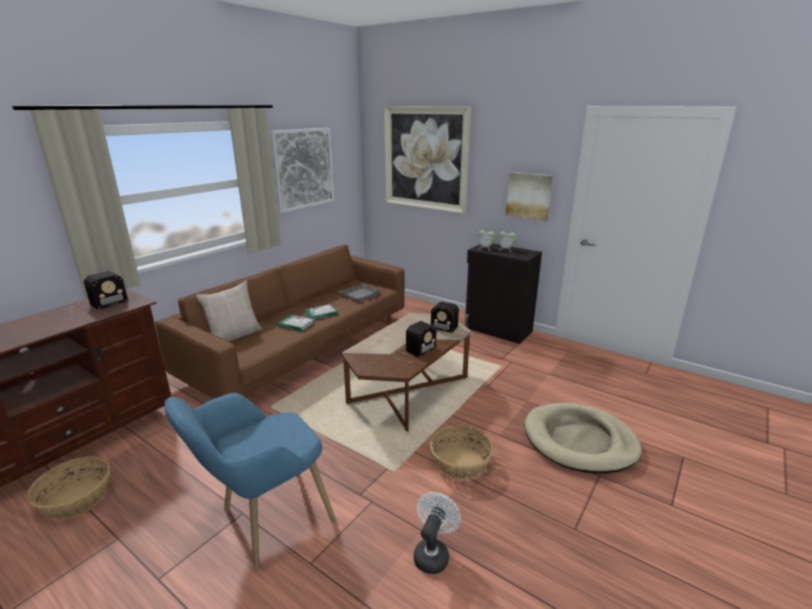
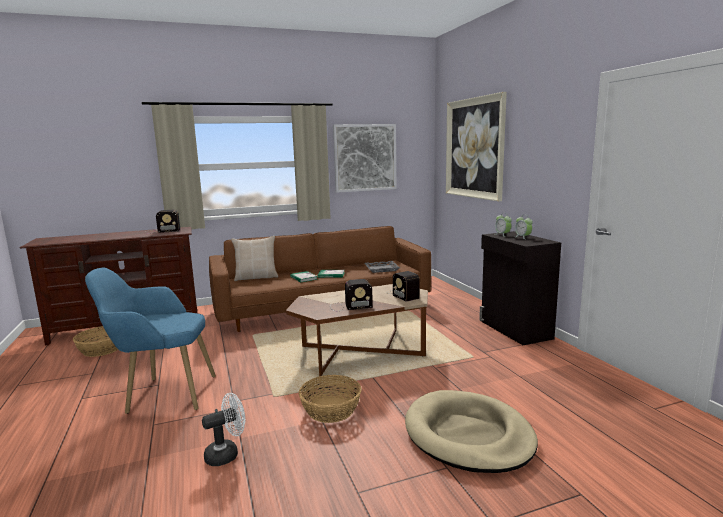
camera: 35 degrees right, 10 degrees down
picture [506,172,553,221] -> none

